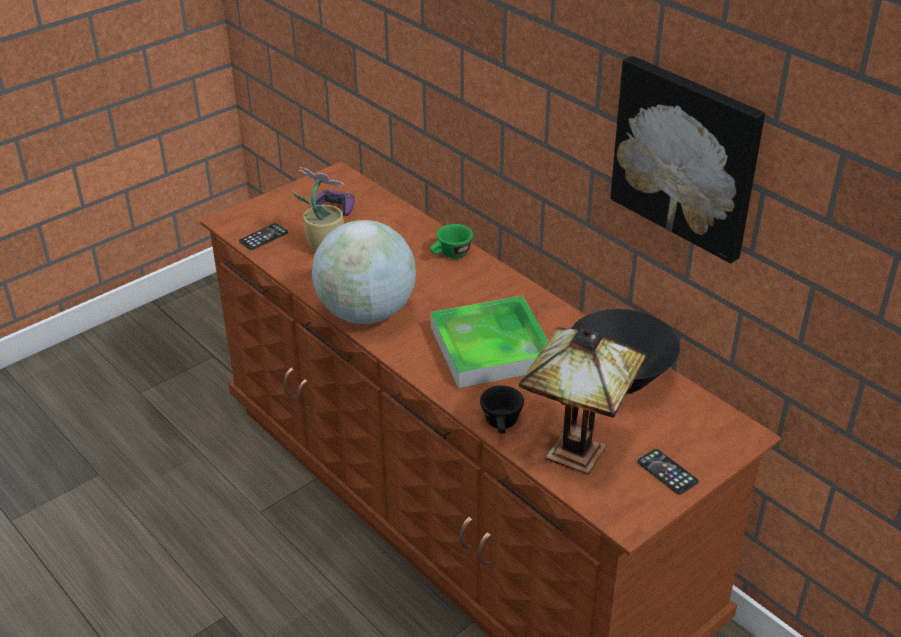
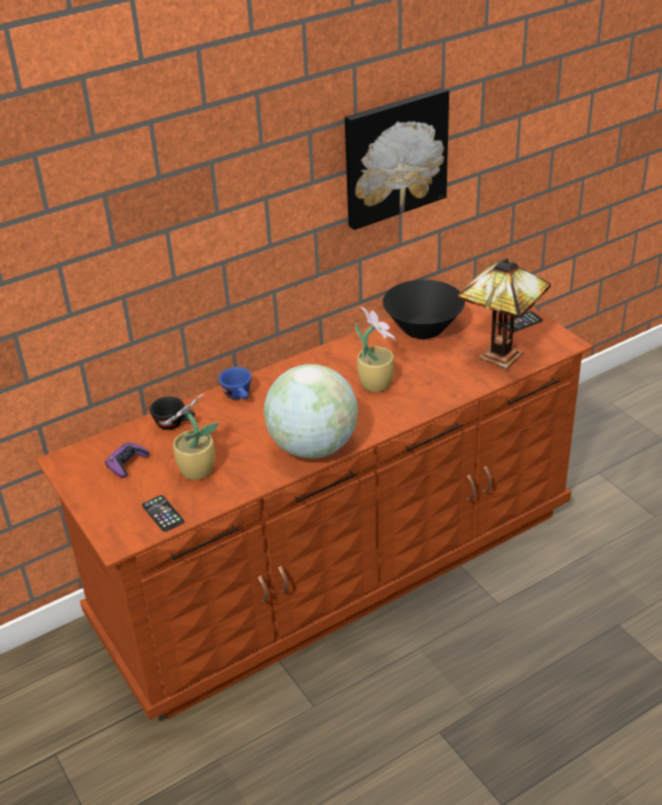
camera: 80 degrees left, 0 degrees up
green cup [430,224,473,259] -> blue cup [218,367,252,399]
tray [431,296,548,388] -> potted plant [356,307,396,392]
black cup [480,386,524,434] -> black cup moved to [150,397,195,430]

